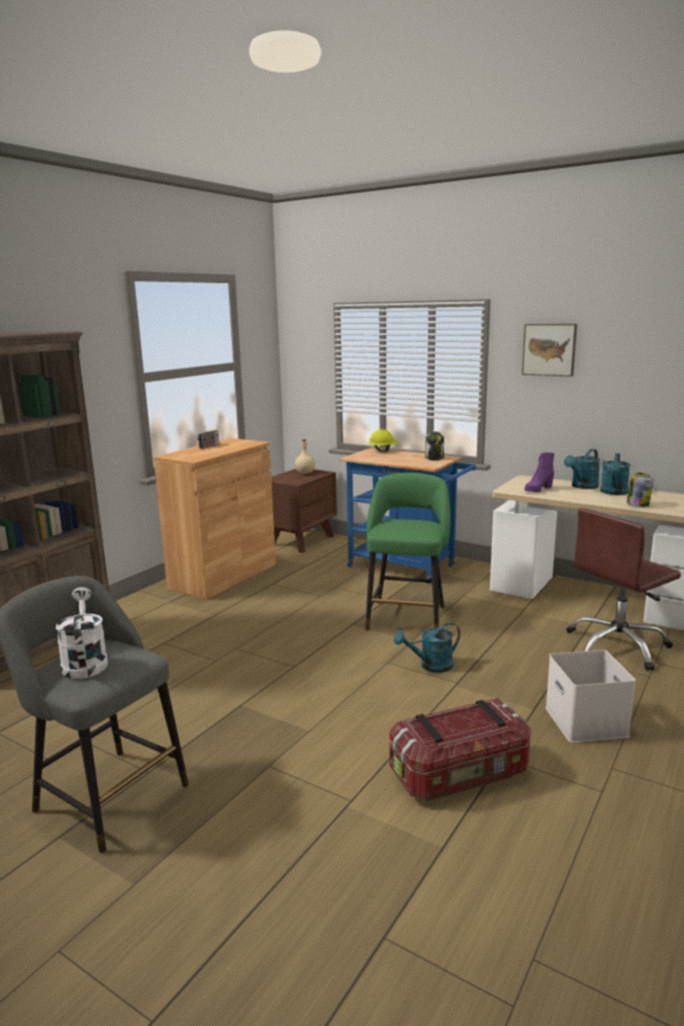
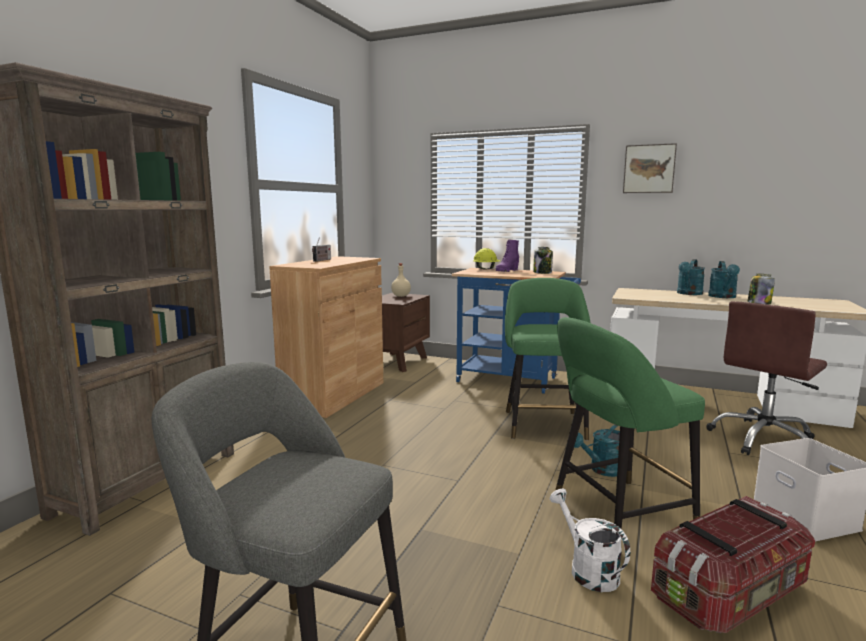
camera: 10 degrees left, 5 degrees down
white watering can [56,587,108,679] -> white watering can moved to [550,489,630,592]
purple boot [524,453,554,492] -> purple boot moved to [496,240,519,272]
none -> green stool [555,317,705,529]

